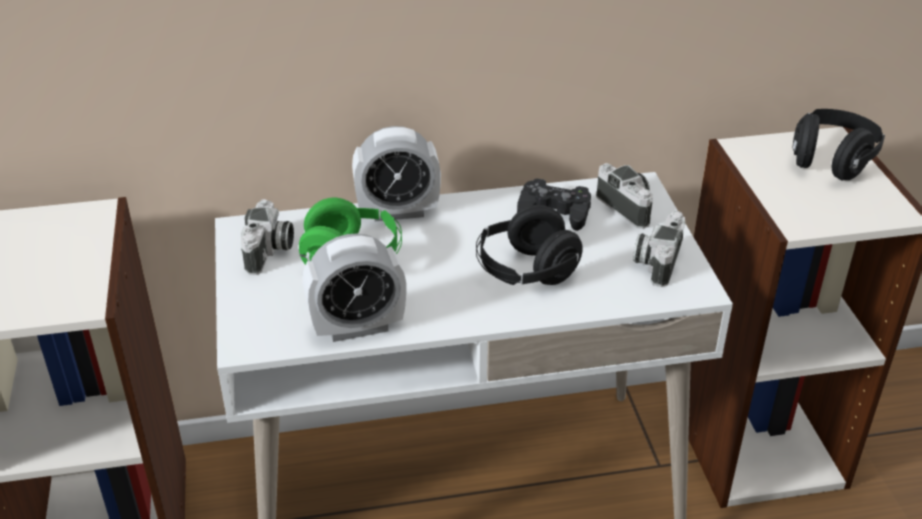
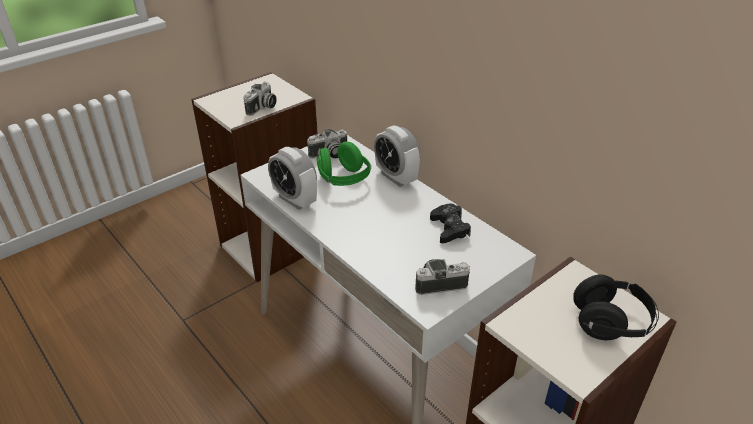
camera: 60 degrees right, 0 degrees up
black headphones [476,205,583,285] -> none
camera [596,163,653,229] -> camera moved to [243,81,277,116]

